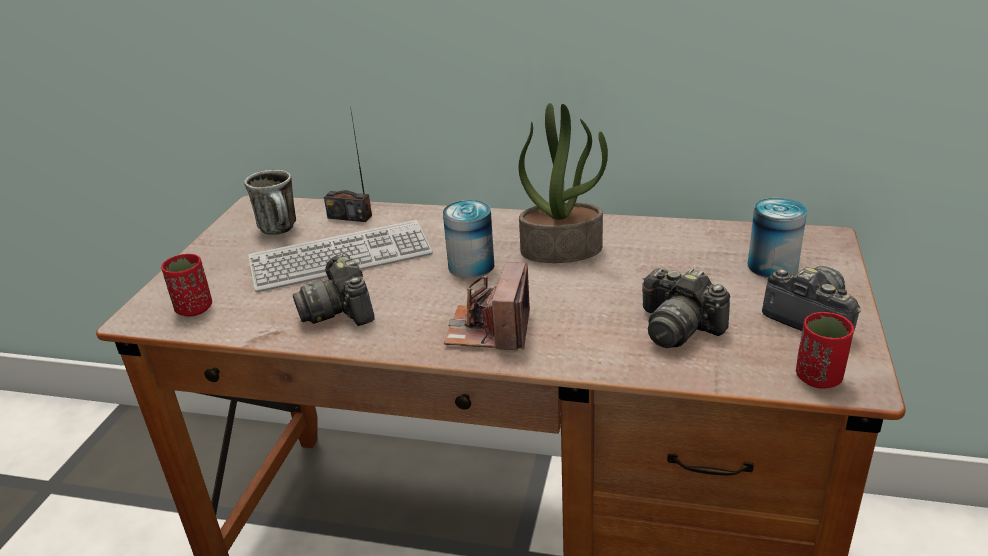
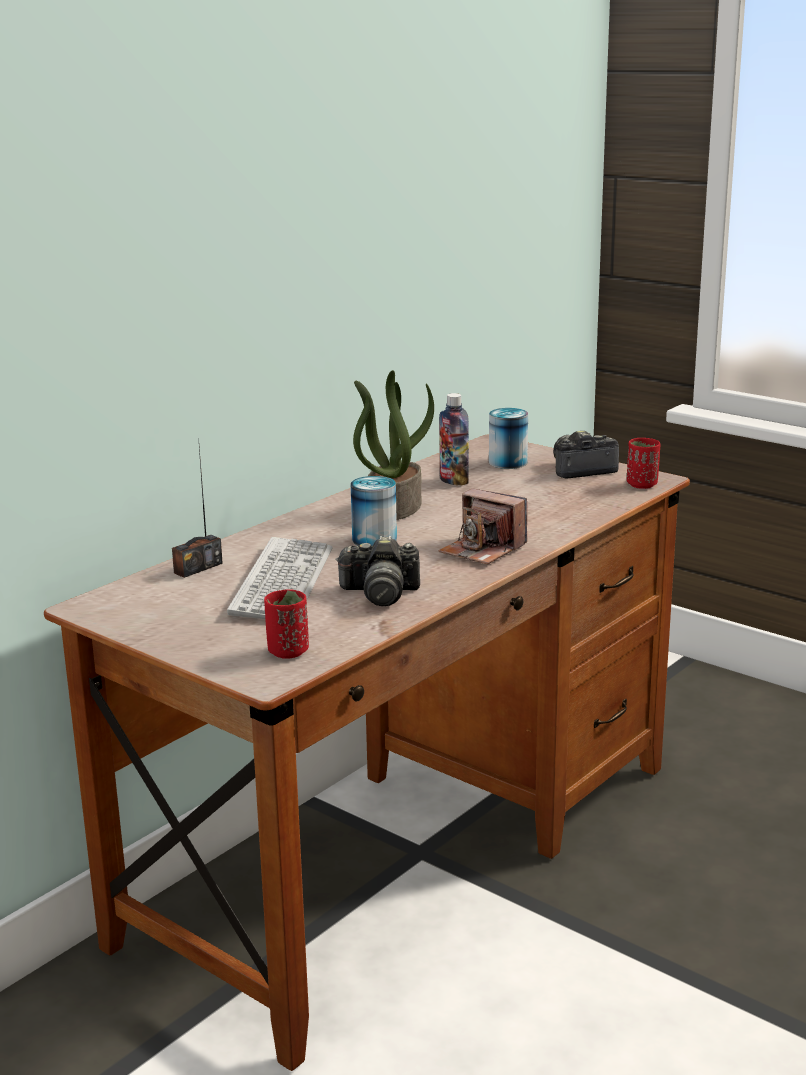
camera: 65 degrees left, 10 degrees down
mug [245,170,296,235] -> none
camera [642,268,730,348] -> none
none -> bottle [439,393,469,486]

